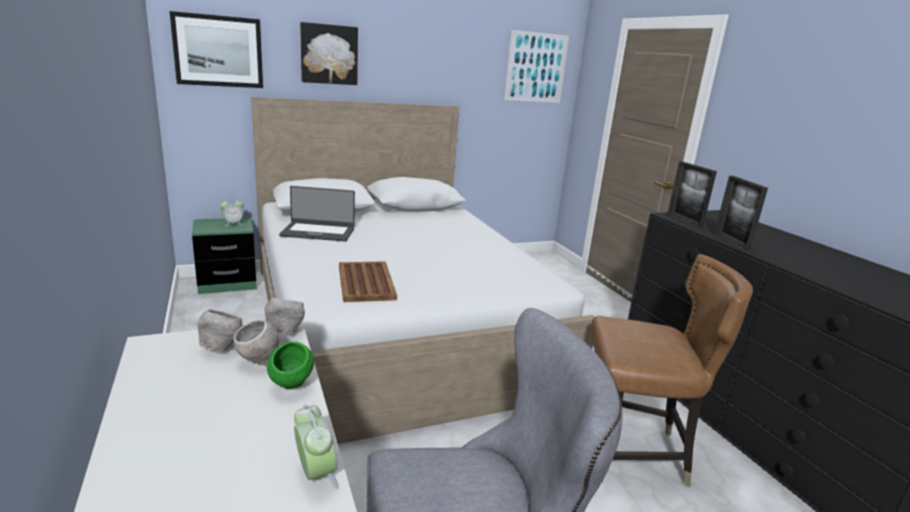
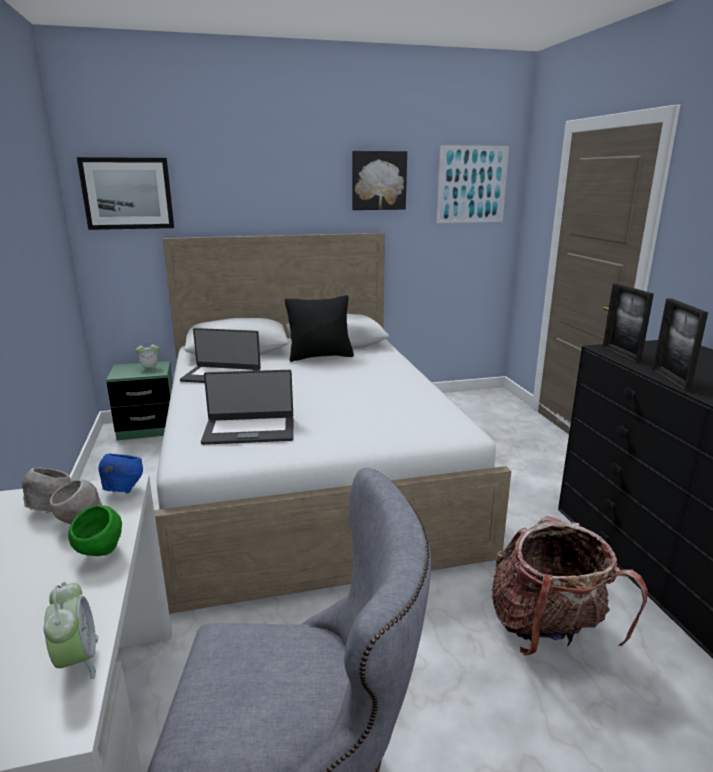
camera: 10 degrees right, 0 degrees up
grey bowl [265,298,305,335] -> blue bowl [98,454,143,494]
picture [300,22,358,85] -> picture moved to [352,151,407,210]
brown tray [339,261,397,302] -> laptop [201,370,293,445]
brown chair [591,254,753,487] -> backpack [491,516,648,656]
none -> black pillow [285,295,354,362]

